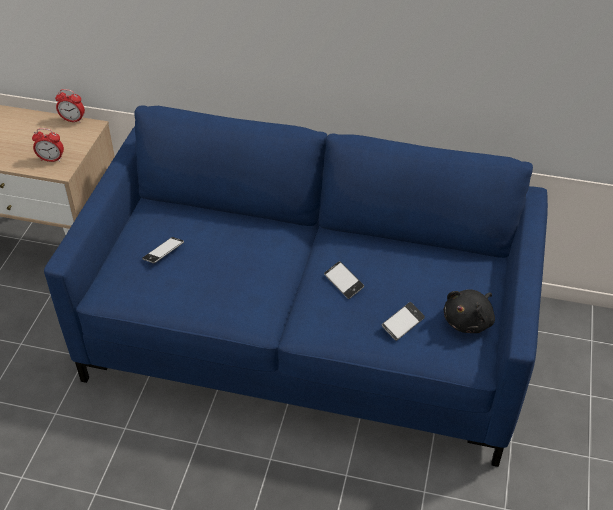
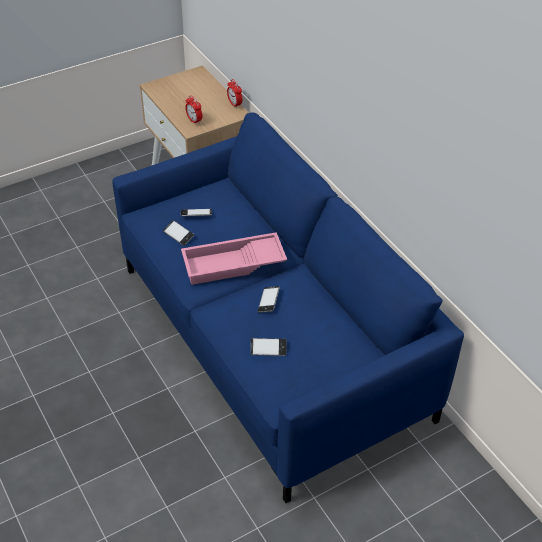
camera: 45 degrees right, 0 degrees up
black plush toy [443,289,495,333] -> none
none -> phone [163,220,194,246]
none -> pink tray [181,232,287,285]

